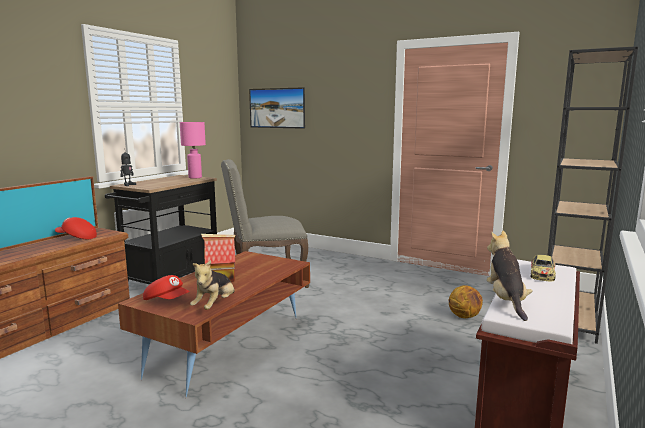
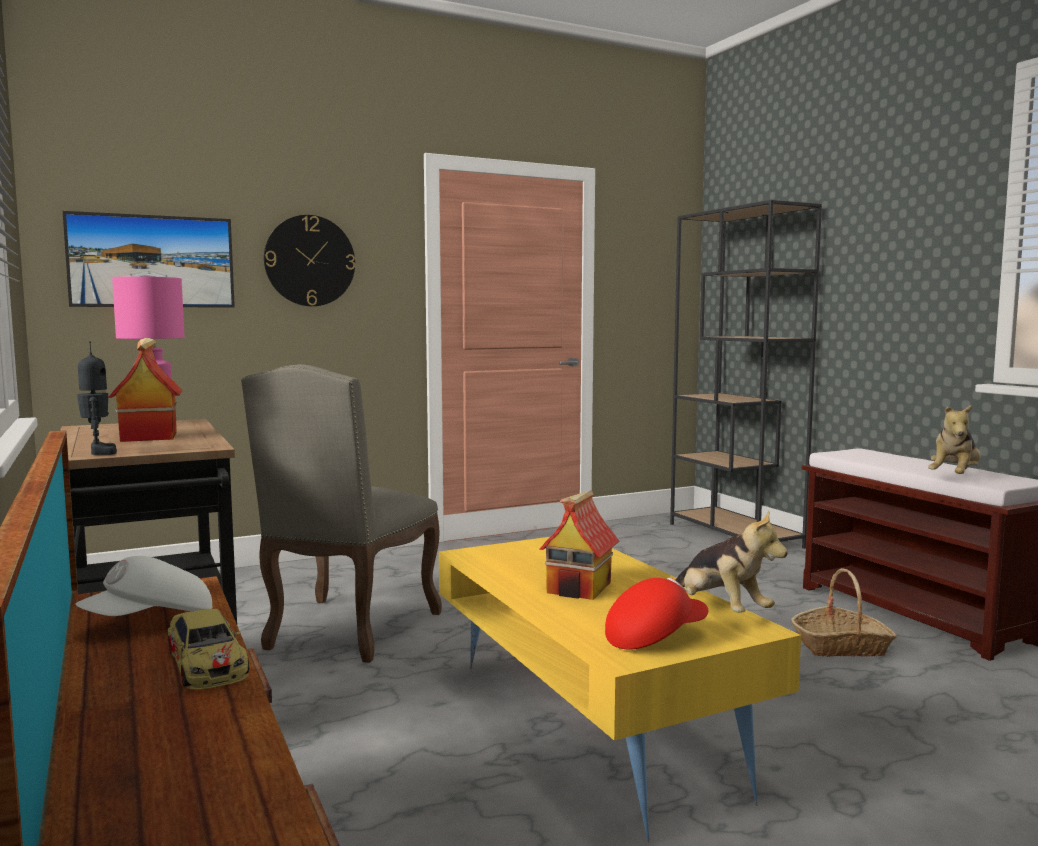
camera: 55 degrees left, 5 degrees down
red cap [55,217,97,239] -> white cap [76,556,212,616]
brown coffee table [118,251,310,397] -> yellow coffee table [439,537,801,842]
basketball [449,285,483,318] -> none
plush toy [487,231,532,321] -> plush toy turned 90 degrees counterclockwise [928,405,981,474]
toy car [531,255,556,282] -> toy car moved to [168,609,249,690]
none -> toy house [108,338,183,442]
none -> wall clock [264,215,355,306]
none -> basket [791,568,897,657]

